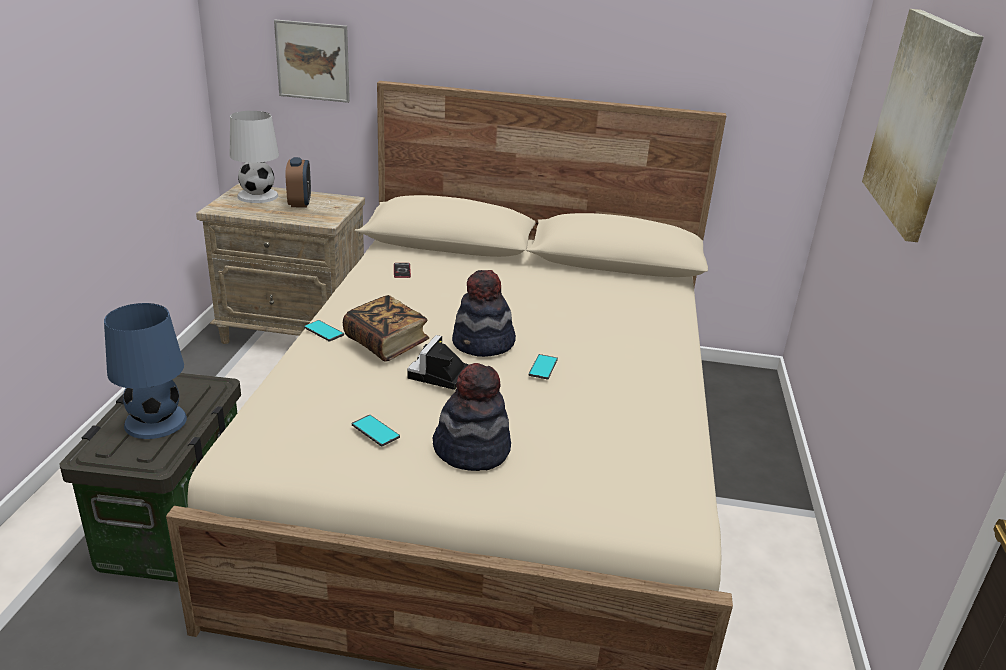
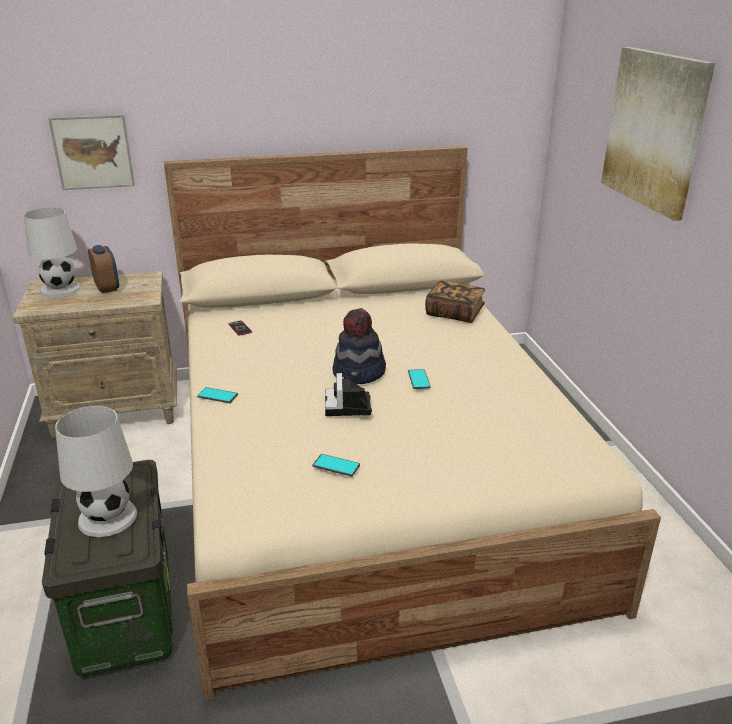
camera: 20 degrees left, 0 degrees up
blue table lamp [104,303,187,439] -> white table lamp [55,406,137,537]
book [343,295,429,362] -> book moved to [425,281,485,323]
hat [433,363,511,471] -> none

